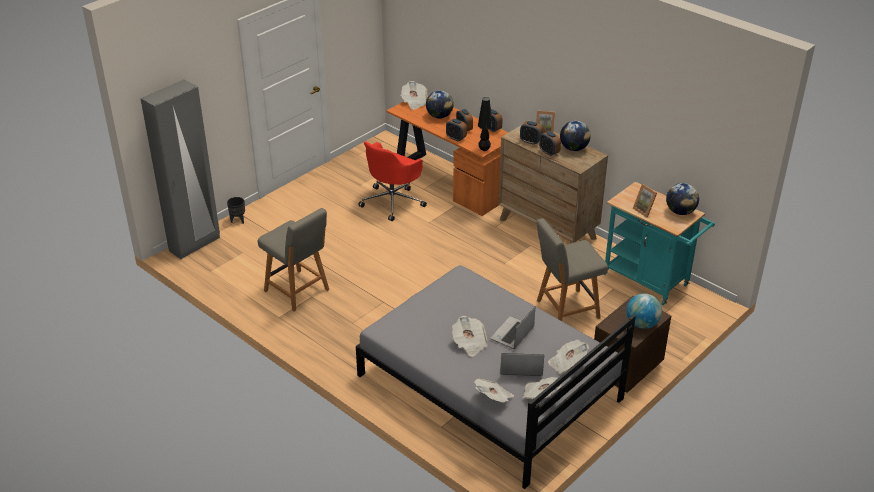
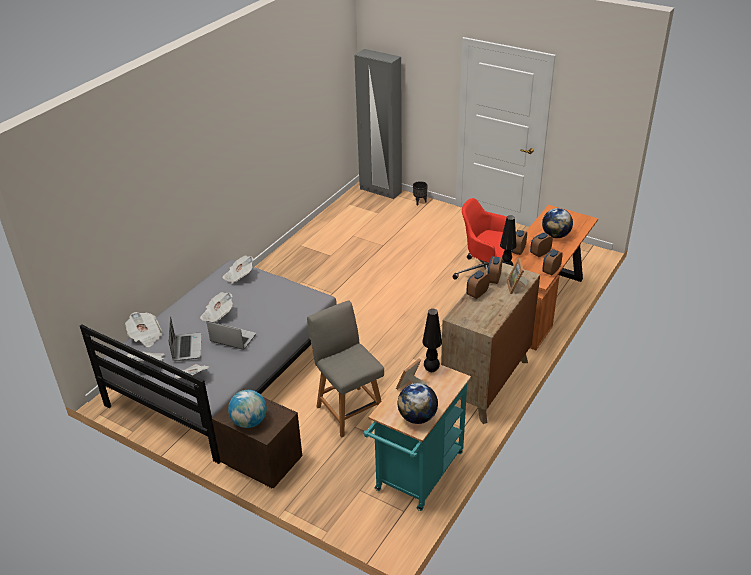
camera: 80 degrees right, 0 degrees up
grey chair [258,208,329,312] -> none
newspaper [401,81,427,110] -> newspaper moved to [223,255,254,284]
globe [560,121,591,151] -> none
none -> black table lamp [422,309,442,372]

